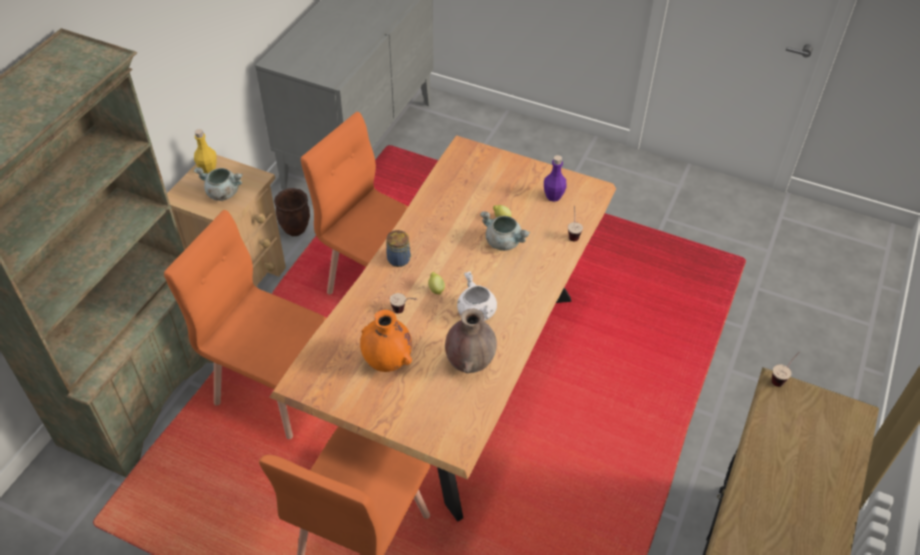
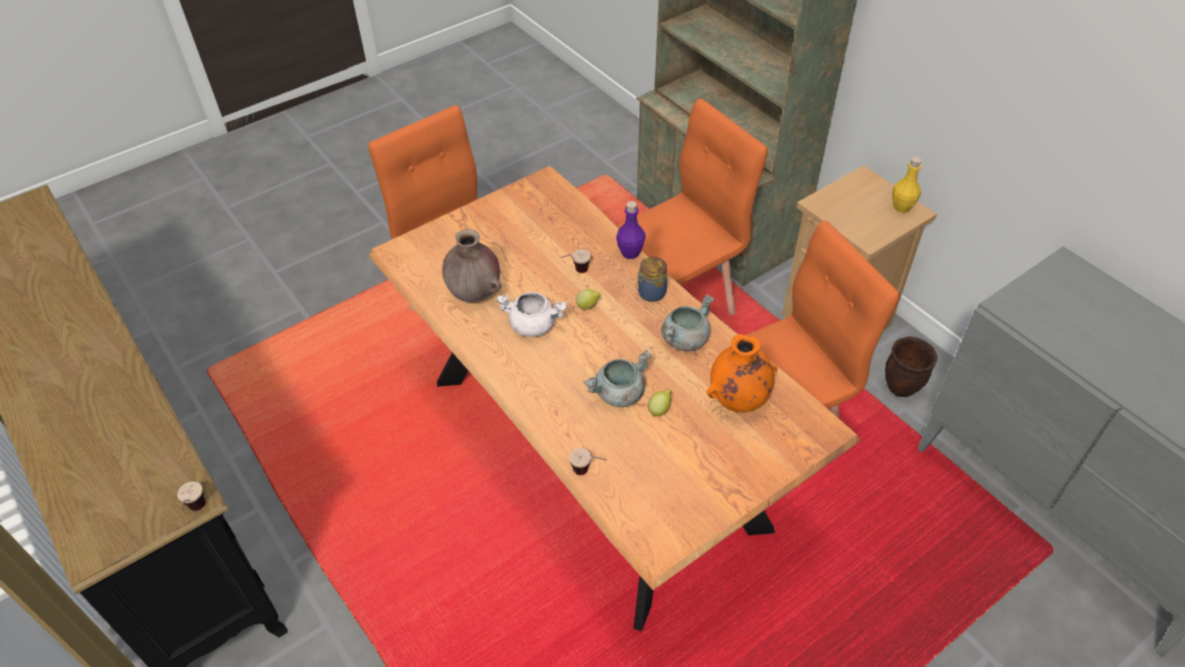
camera: 120 degrees right, 0 degrees up
grey cooking pot [194,167,243,201] -> grey cooking pot moved to [661,294,714,351]
orange vase [360,310,412,372] -> orange vase moved to [706,334,777,412]
purple bottle [544,155,566,202] -> purple bottle moved to [616,201,646,259]

